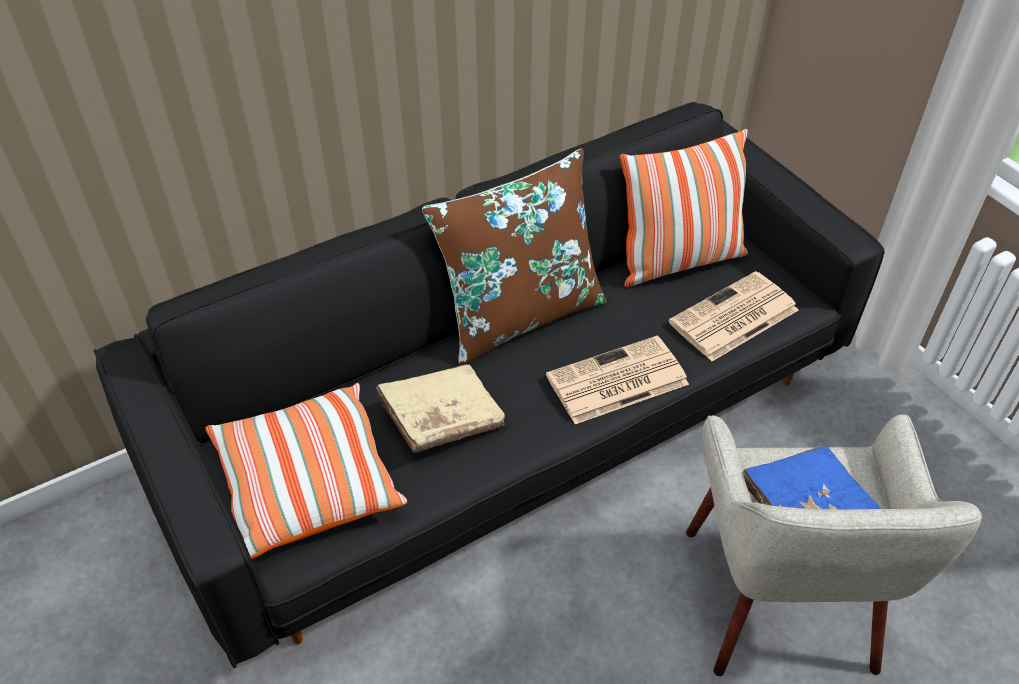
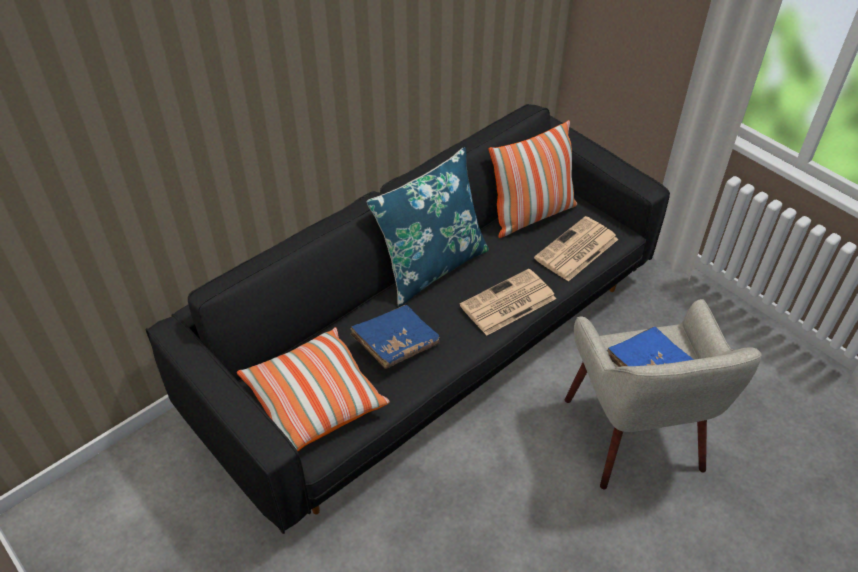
camera: 10 degrees left, 0 degrees up
beige book [376,364,505,453] -> blue book [350,305,440,369]
brown pillow [422,148,606,365] -> blue pillow [367,147,489,307]

